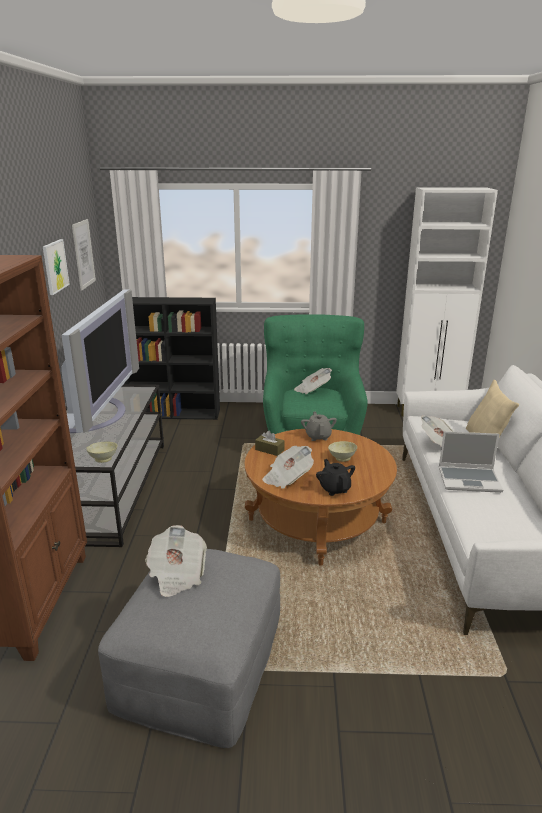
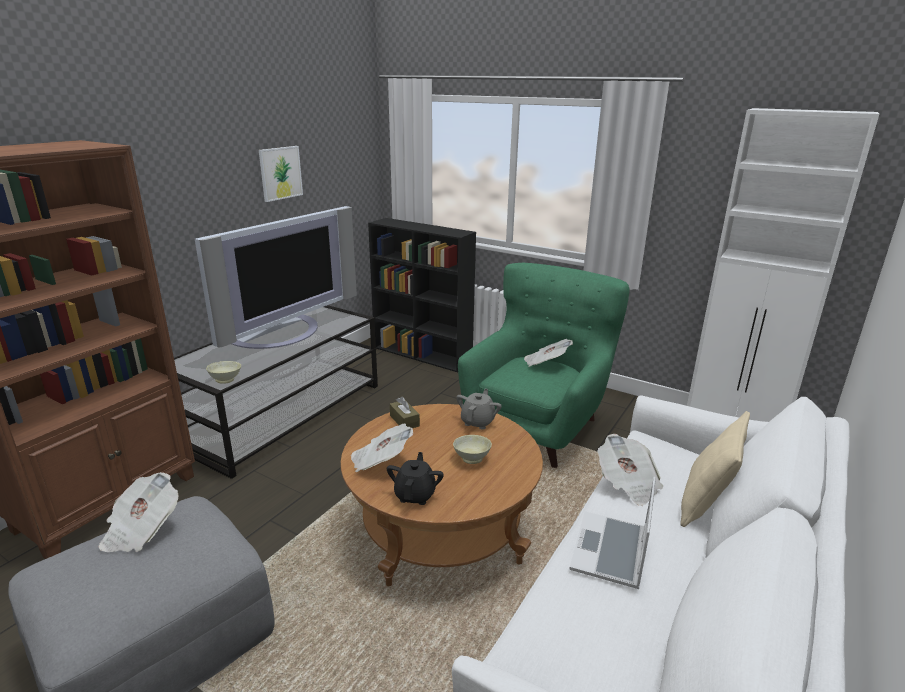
camera: 30 degrees right, 0 degrees up
picture [72,219,96,290] -> none
laptop [439,431,503,493] -> laptop turned 75 degrees clockwise [569,477,656,589]

